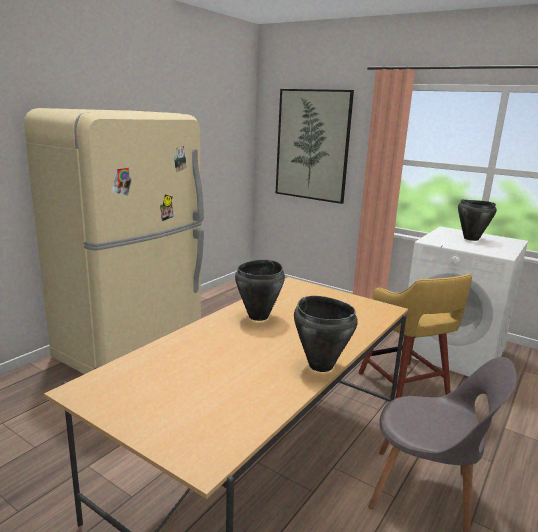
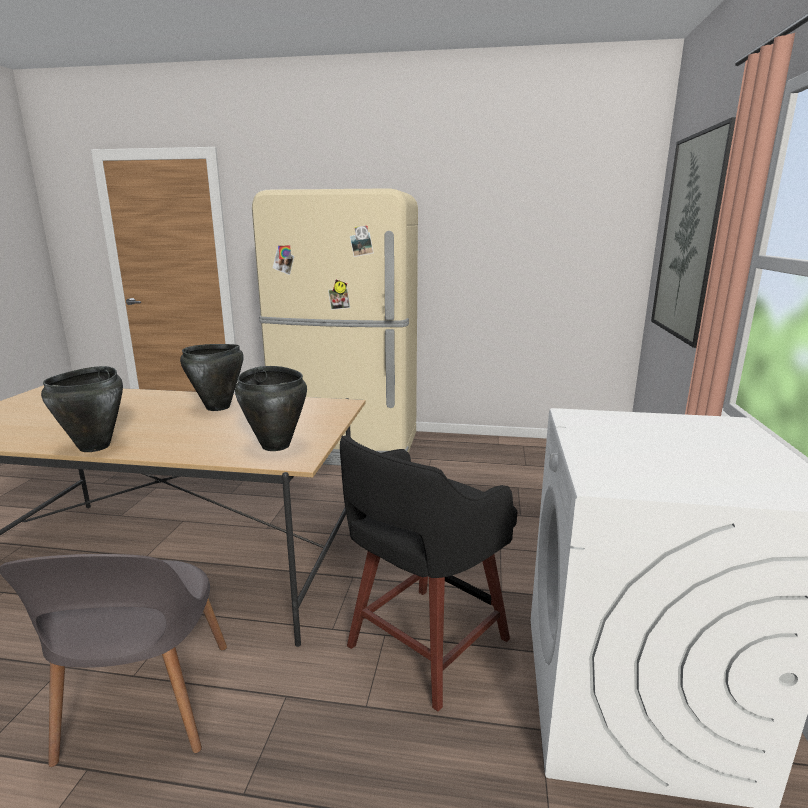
camera: 65 degrees right, 0 degrees up
yellow stool [358,274,472,399] -> black stool [340,435,518,711]
black cooking pot [458,200,497,241] -> black cooking pot moved to [235,366,307,451]

